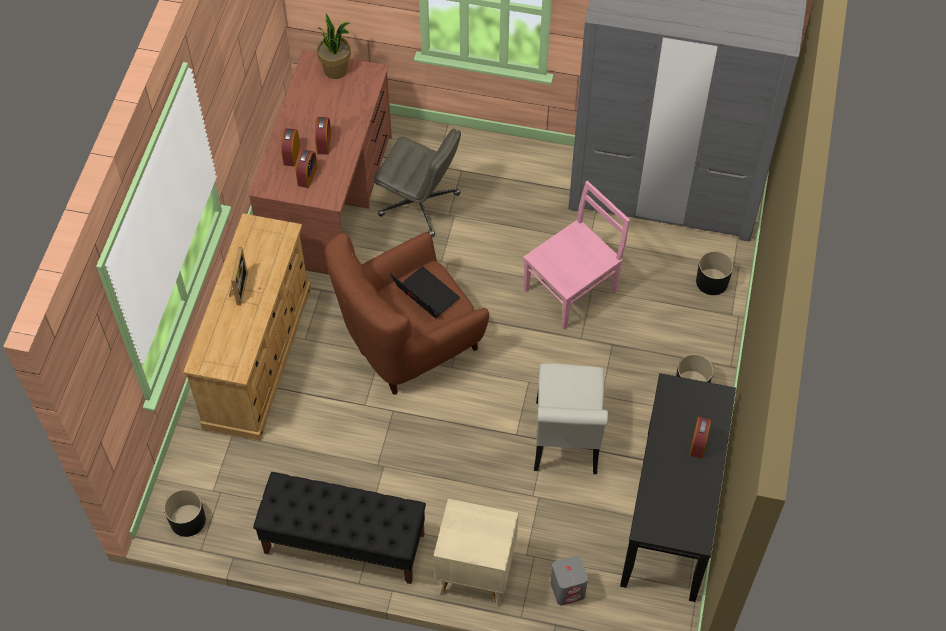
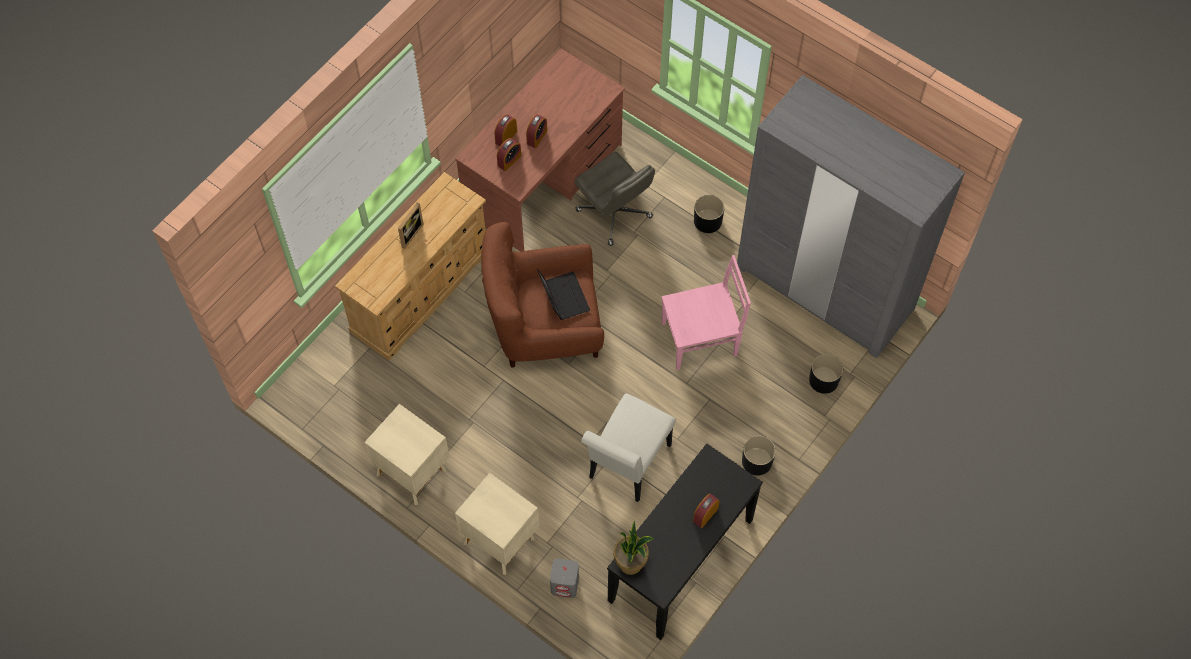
camera: 25 degrees right, 5 degrees up
black planter [164,489,206,537] -> black planter moved to [694,195,724,233]
black bench [253,472,426,584] -> beige nightstand [364,404,450,505]
potted plant [317,14,351,79] -> potted plant moved to [614,521,654,575]

